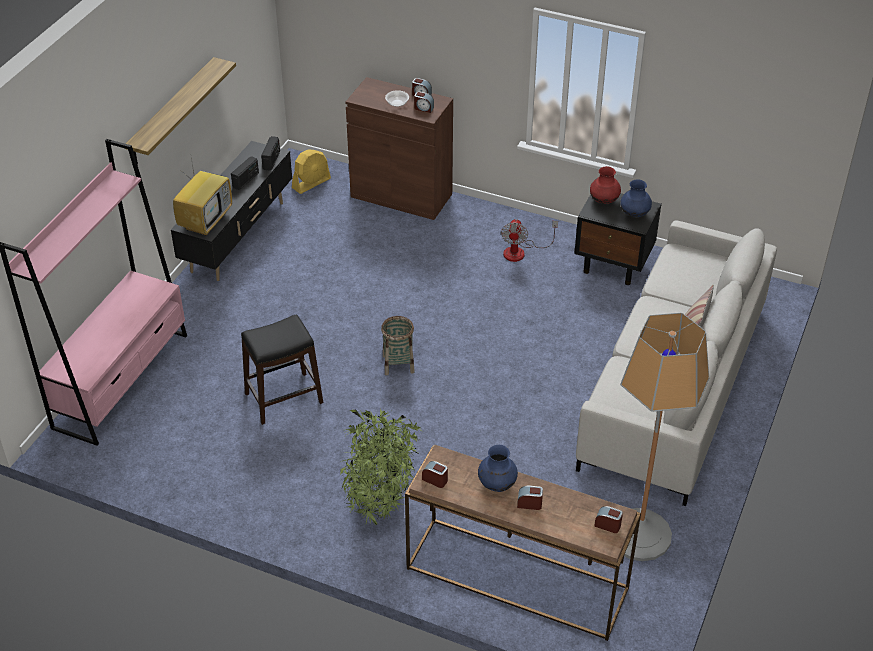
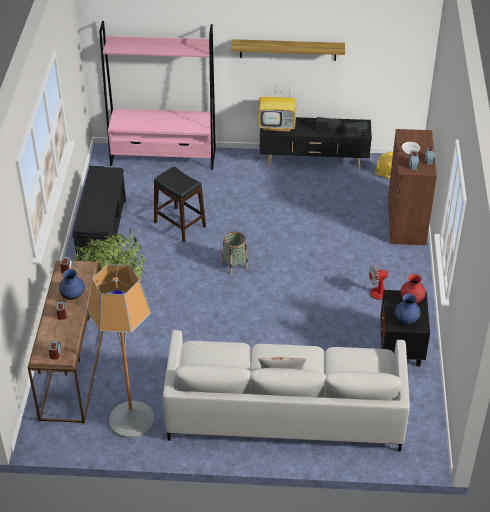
camera: 70 degrees right, 0 degrees up
none -> black bench [72,166,126,261]

